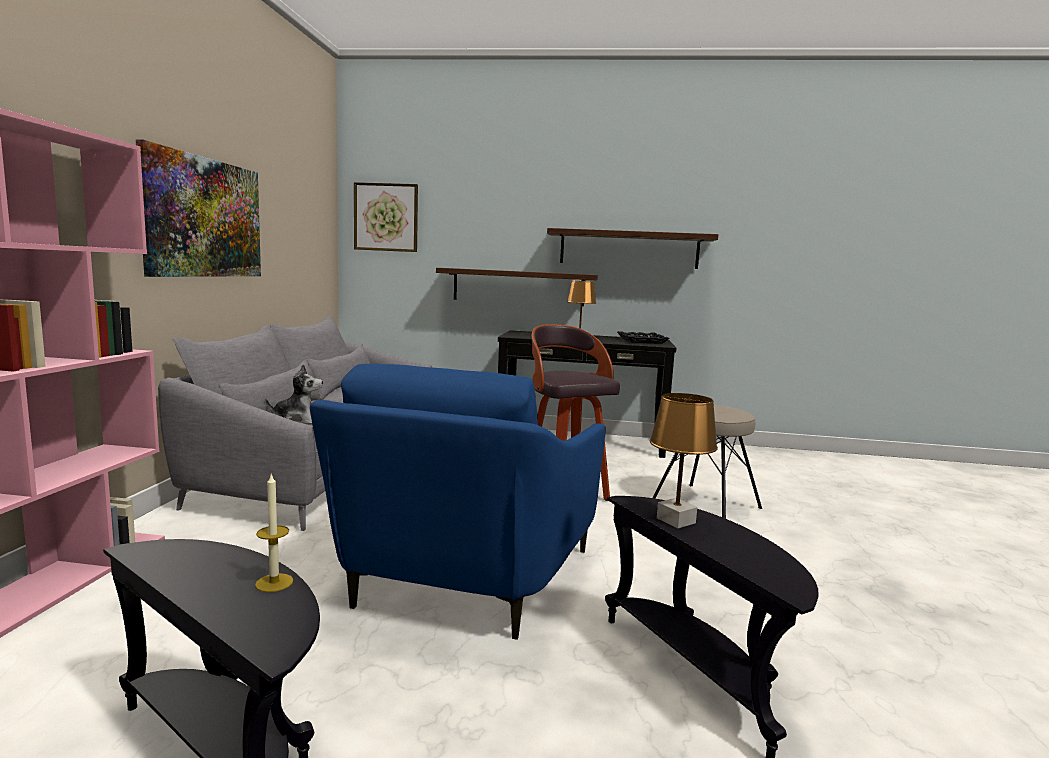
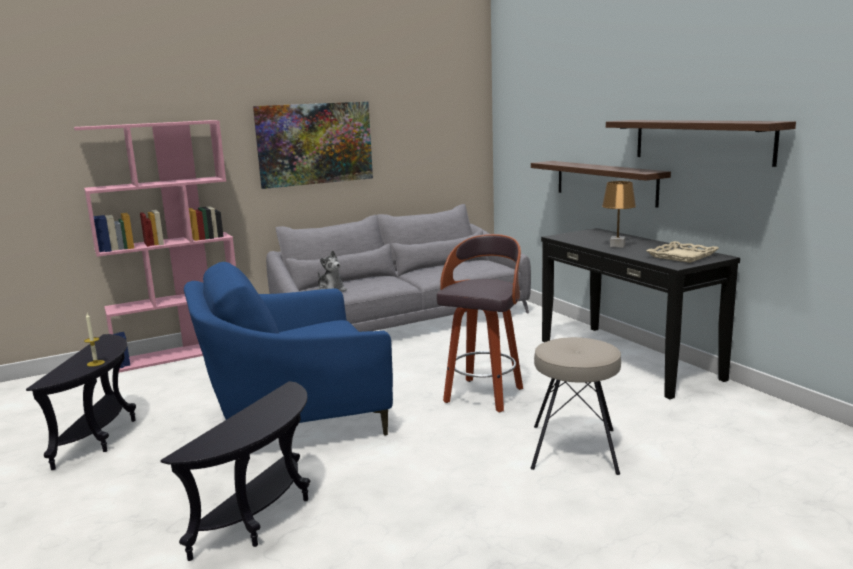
camera: 55 degrees right, 5 degrees up
picture [354,182,418,252] -> none
black tray [617,331,670,344] -> beige tray [646,241,719,263]
brown table lamp [650,393,718,528] -> none

